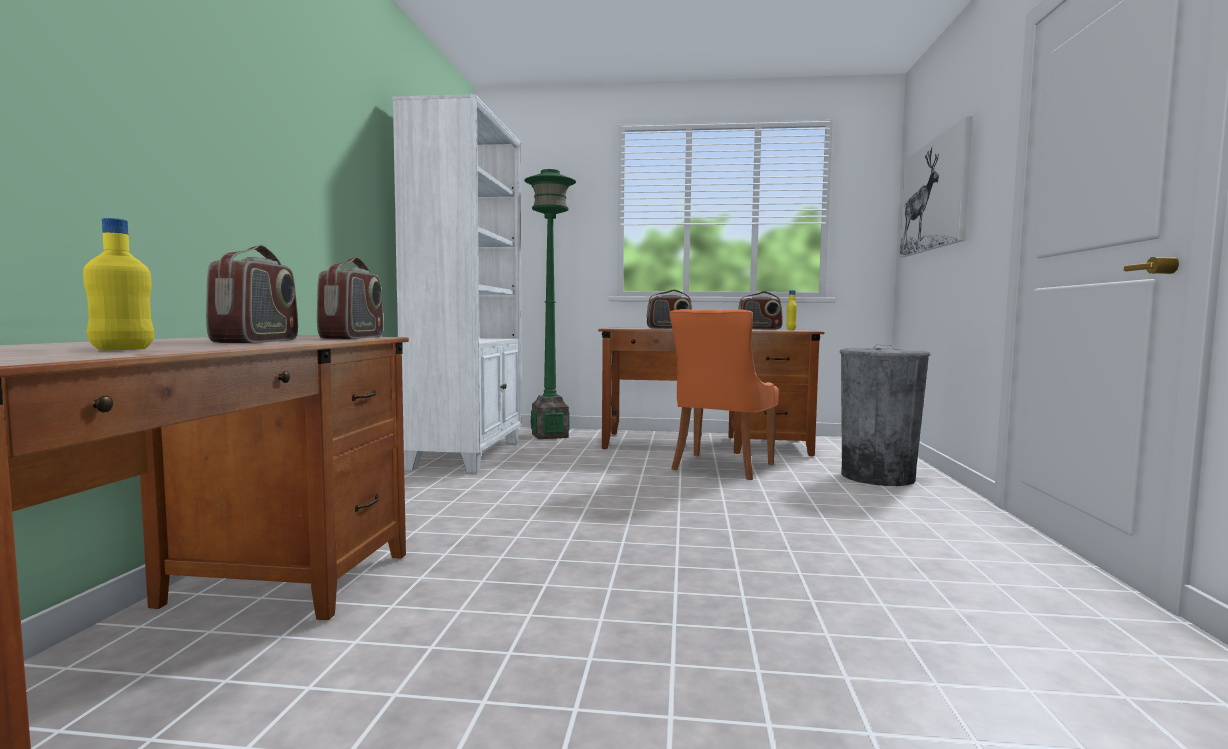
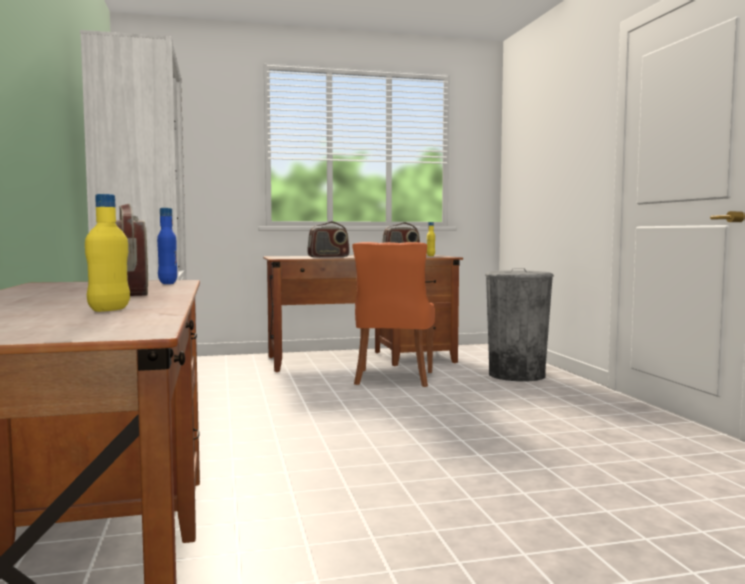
camera: 20 degrees left, 0 degrees up
radio [317,257,384,339] -> blue bottle [157,208,177,284]
green floor lamp [524,169,576,439] -> none
picture [900,116,973,257] -> none

